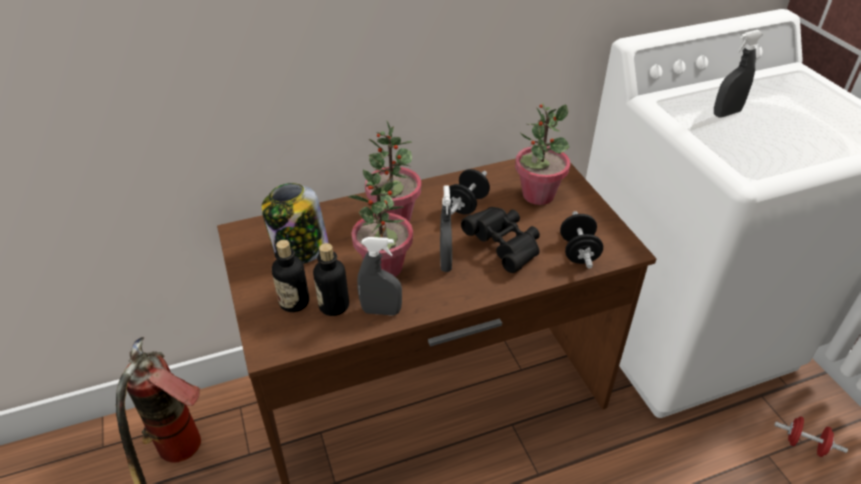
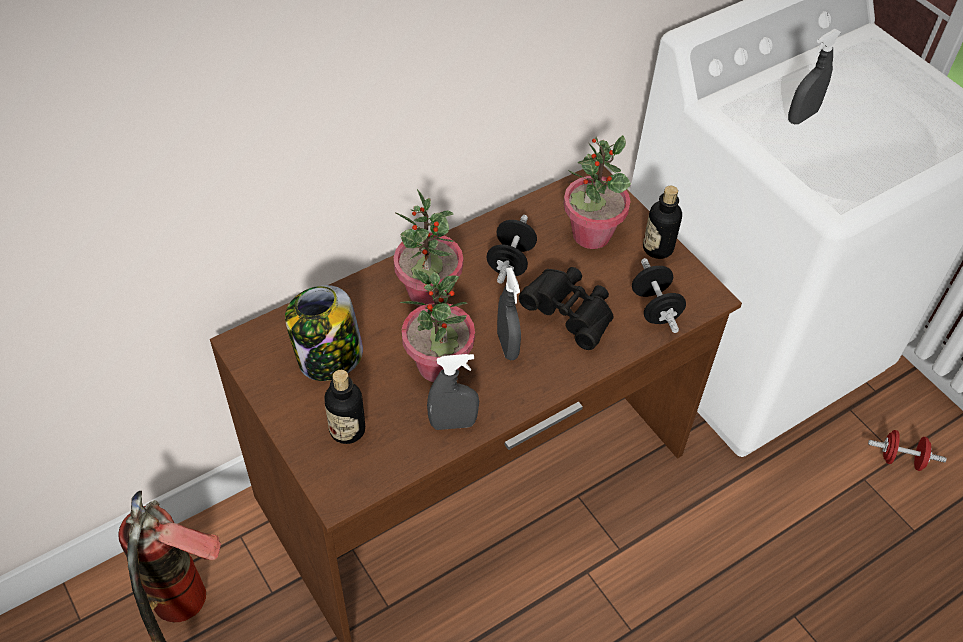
camera: 15 degrees left, 10 degrees up
bottle [313,243,349,316] -> bottle moved to [643,186,682,259]

